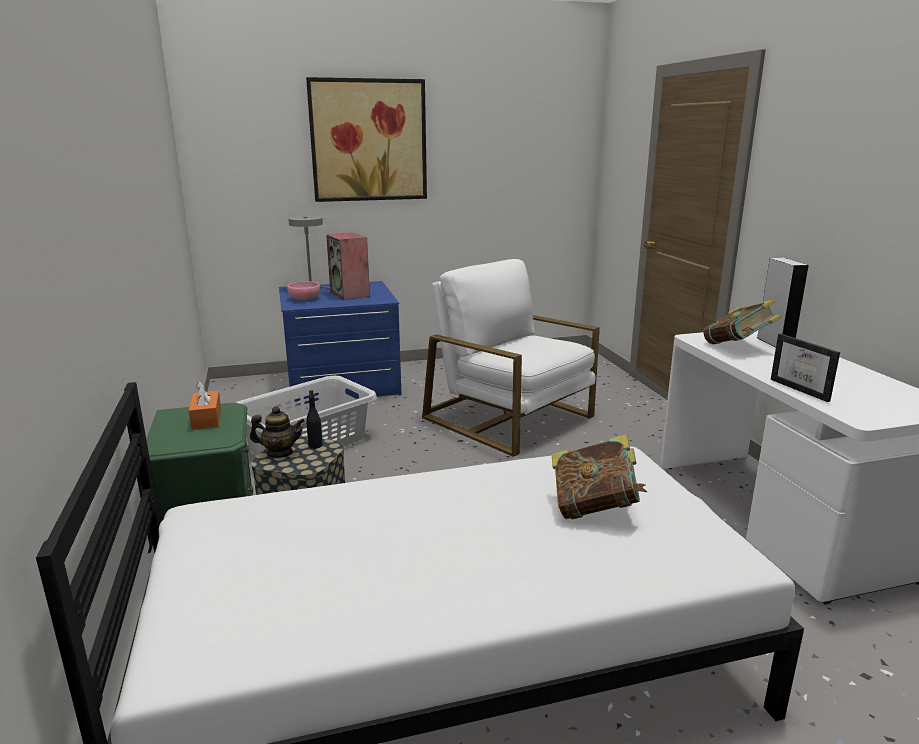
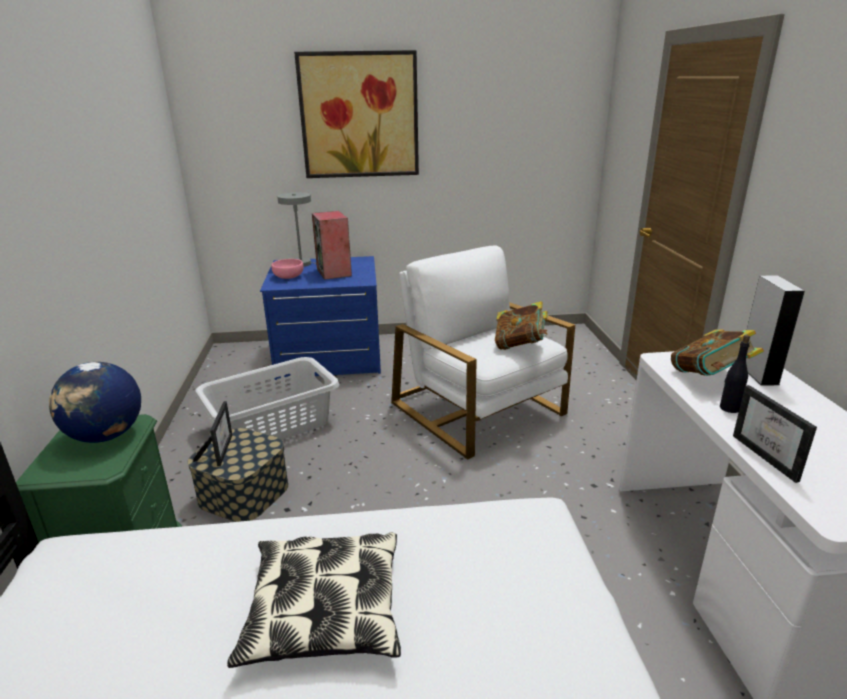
camera: 10 degrees right, 5 degrees up
orange tissue box [189,381,221,430] -> globe [49,362,141,443]
teapot [250,406,305,458] -> picture frame [193,401,233,466]
black bottle [306,390,323,449] -> black bottle moved to [720,335,750,413]
book [552,434,647,519] -> book moved to [495,301,548,350]
none -> pillow [227,532,401,668]

